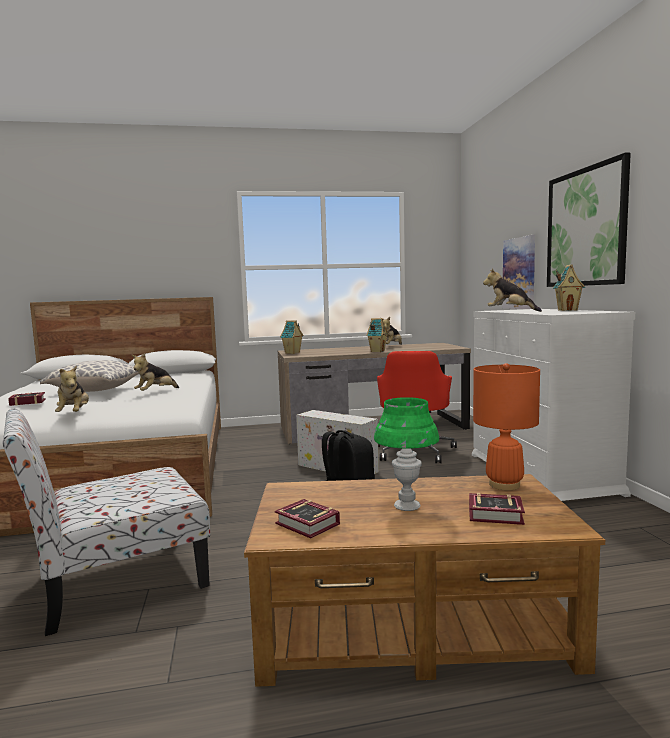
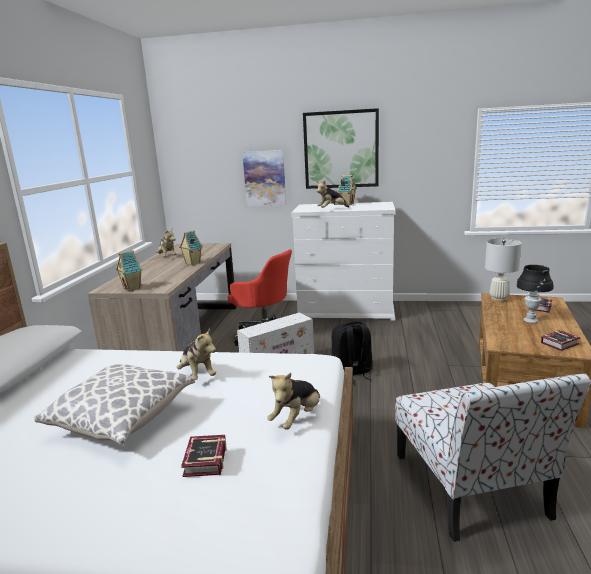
camera: 70 degrees left, 10 degrees up
plush toy [55,365,89,412] -> plush toy turned 120 degrees clockwise [267,372,320,430]
green table lamp [374,397,439,511] -> black table lamp [516,265,554,323]
orange table lamp [473,363,540,490] -> white table lamp [485,239,522,302]

